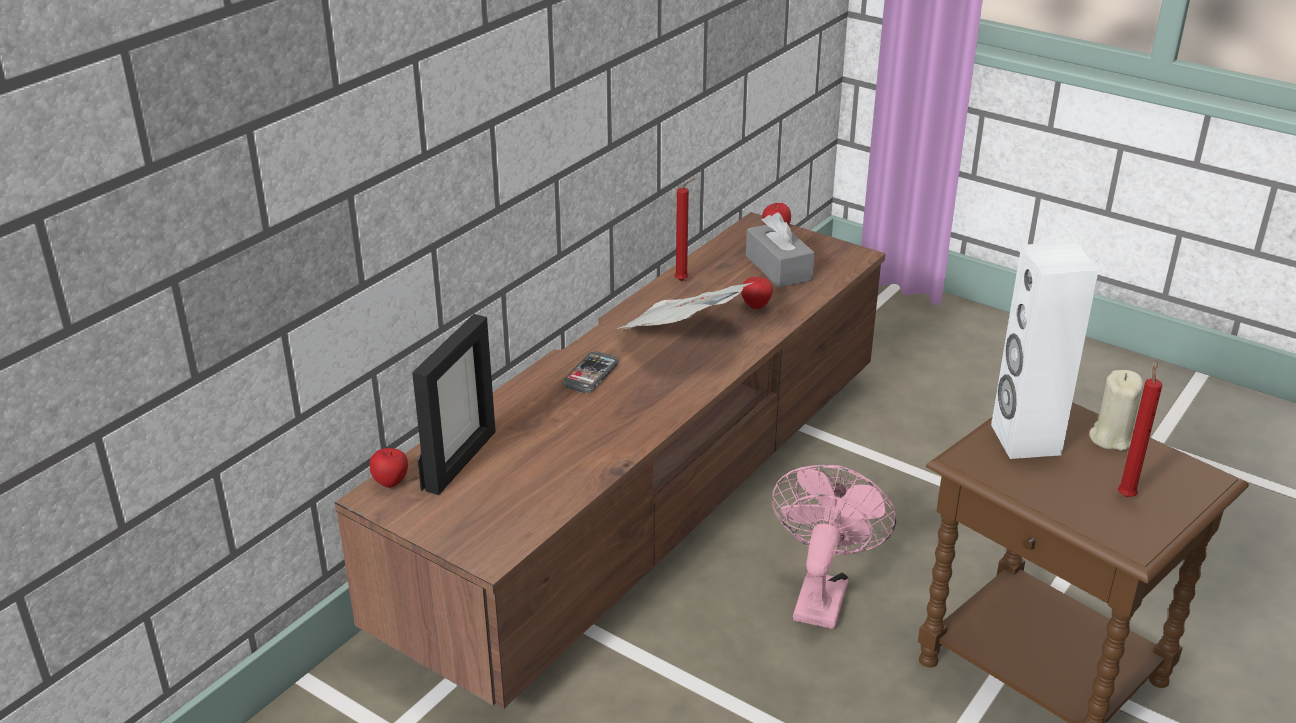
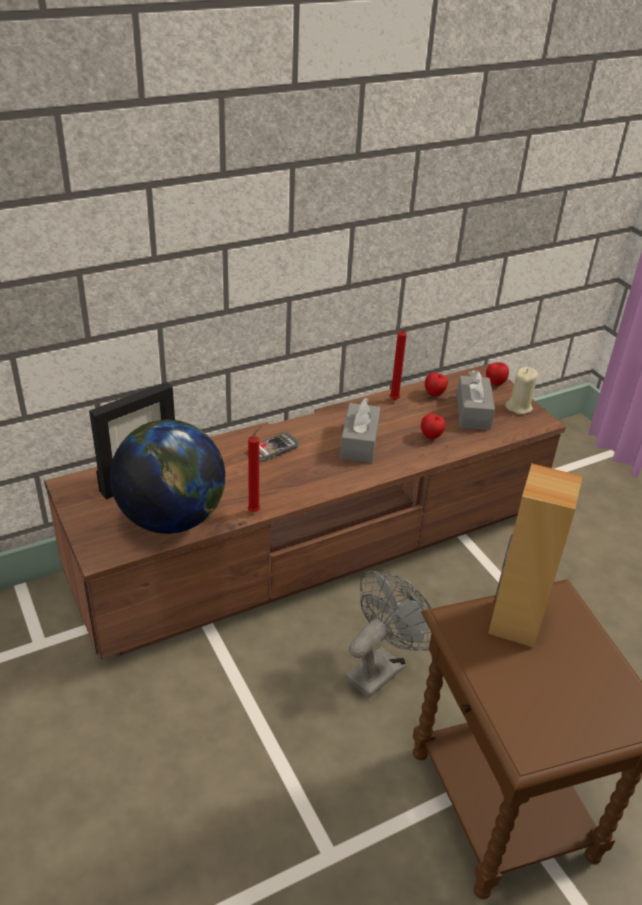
camera: 25 degrees right, 5 degrees up
apple [370,448,408,488] -> apple moved to [425,373,448,397]
newspaper [617,283,752,329] -> grey tissue box [340,398,380,463]
pink fan [772,464,896,629] -> grey fan [345,571,431,698]
white speaker [991,242,1099,459] -> brown speaker [488,464,583,648]
beige candle [1089,370,1143,450] -> beige candle moved to [505,367,538,415]
red candle [1118,360,1162,497] -> red candle moved to [248,426,262,512]
none -> globe [110,420,225,534]

